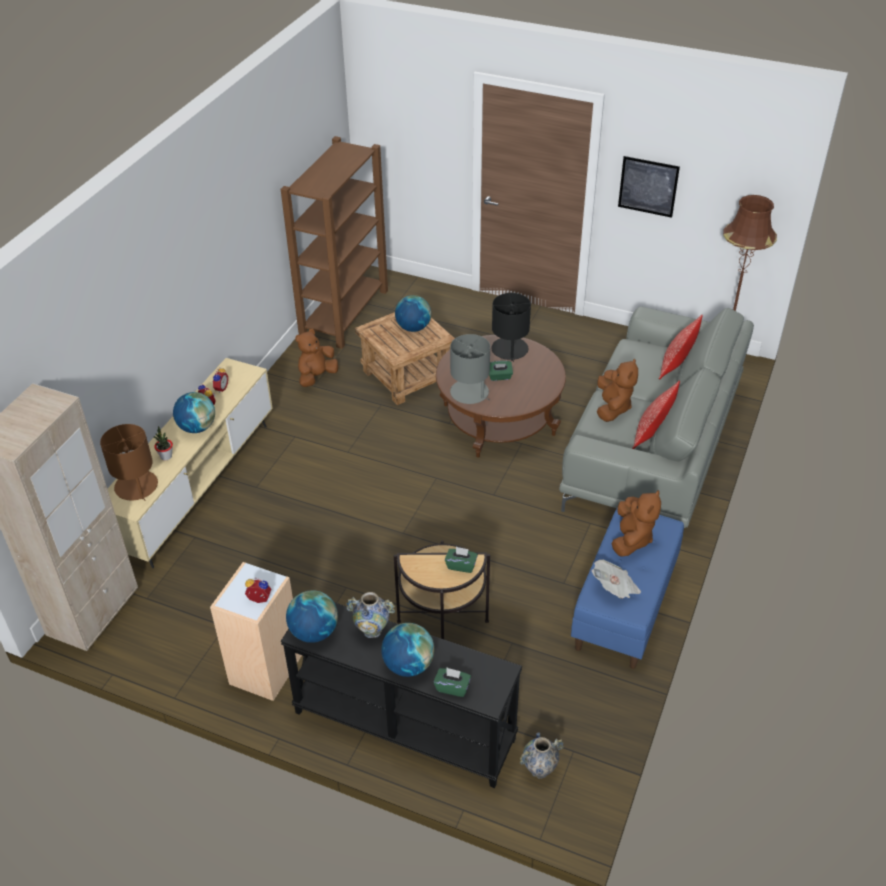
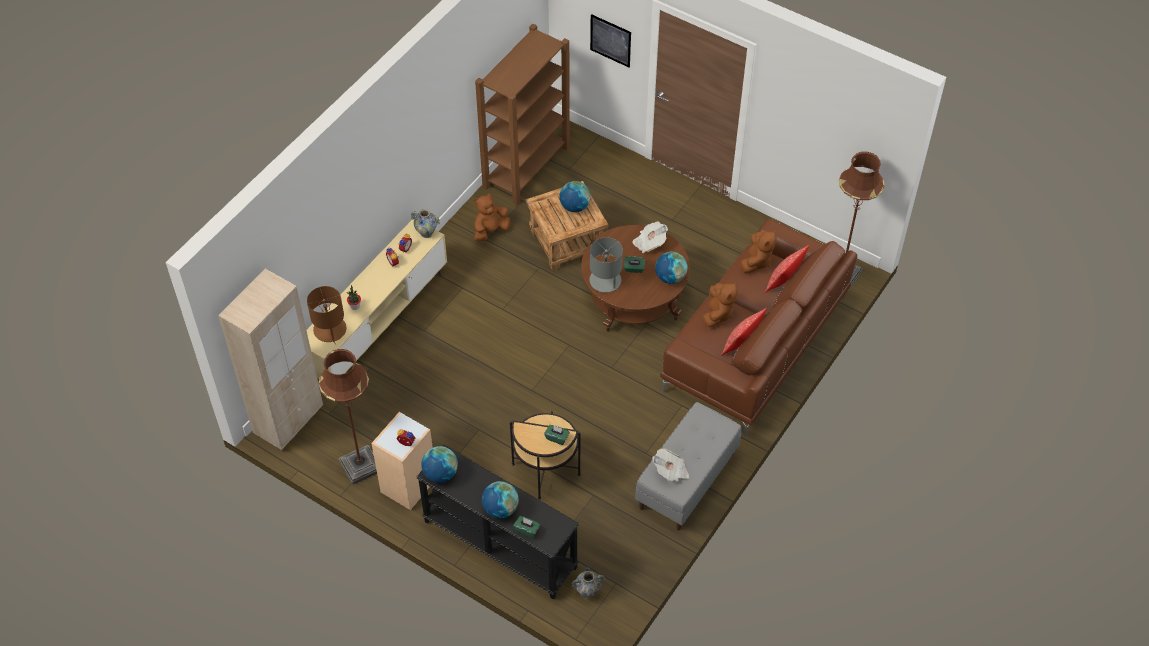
camera: 10 degrees right, 10 degrees up
globe [173,392,215,433] -> globe moved to [655,252,688,284]
vase [346,592,395,638] -> vase moved to [411,209,440,238]
black table lamp [491,293,531,362] -> newspaper [632,221,668,253]
grey sofa [559,307,754,528] -> brown sofa [660,219,857,436]
blue bench [571,507,684,669] -> grey bench [635,402,742,531]
brown plush toy [611,490,661,557] -> brown plush toy moved to [740,231,777,273]
picture [618,156,680,218] -> picture moved to [590,14,631,67]
none -> brown floor lamp [319,349,377,485]

